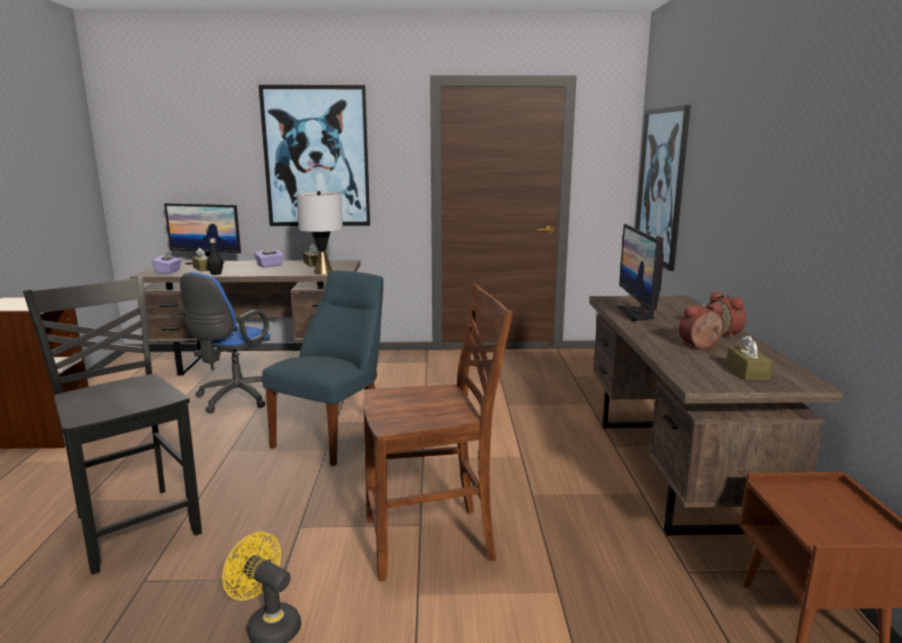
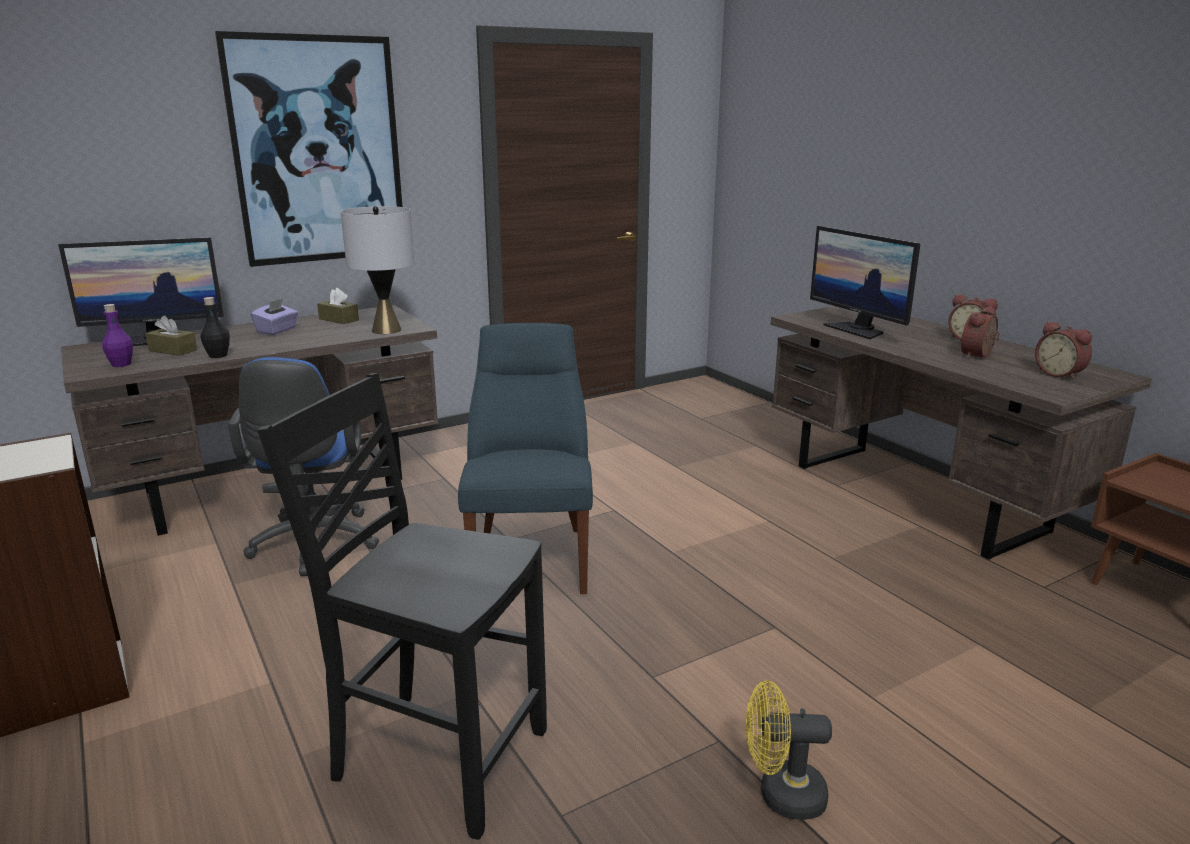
camera: 30 degrees left, 5 degrees up
purple tissue box [152,251,181,274] -> purple bottle [102,304,133,367]
brown chair [363,285,513,581] -> none
picture [635,105,691,271] -> none
brown tissue box [726,335,772,380] -> alarm clock [1035,321,1092,380]

